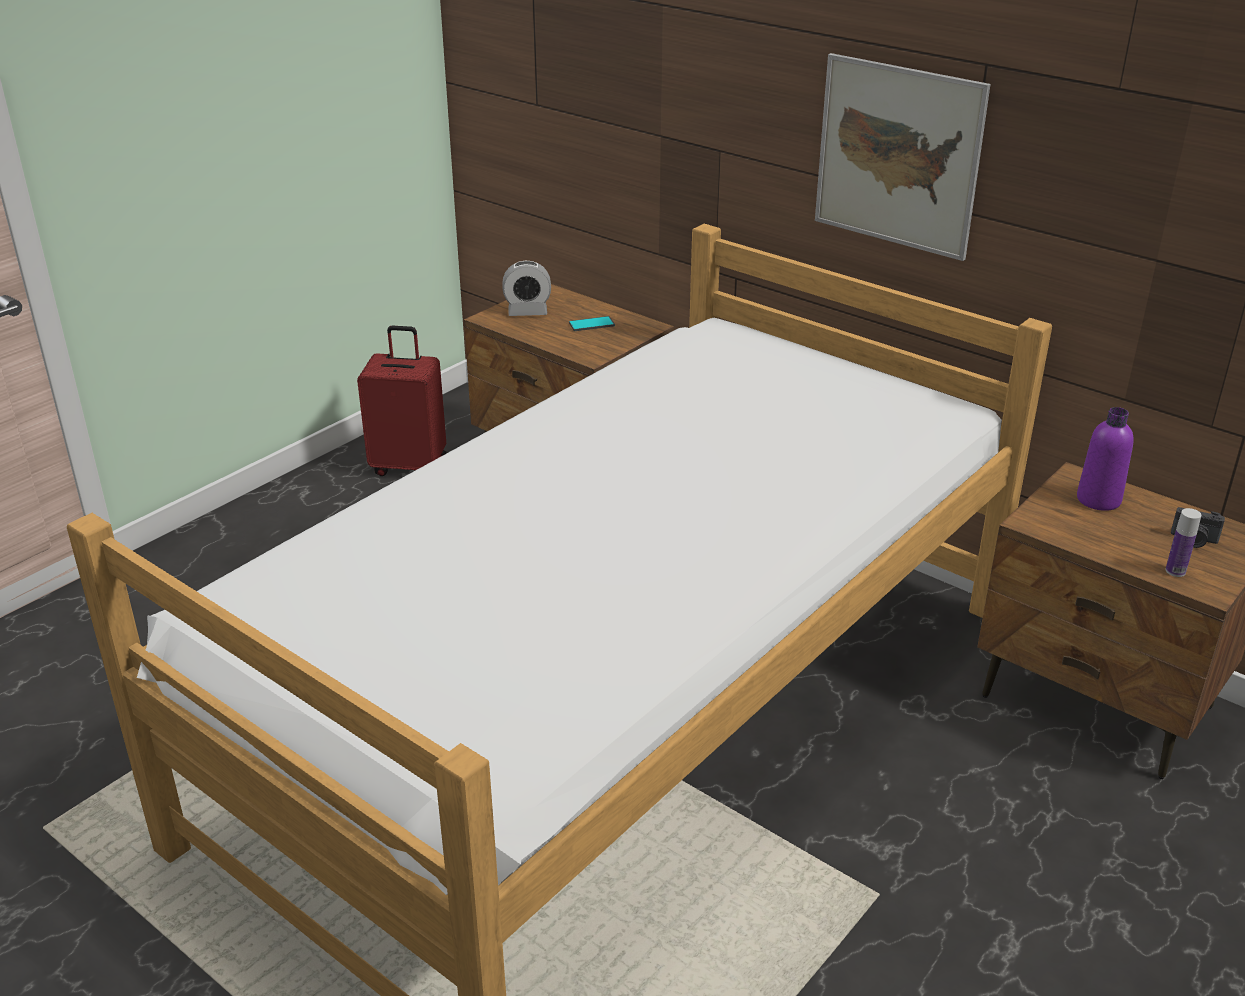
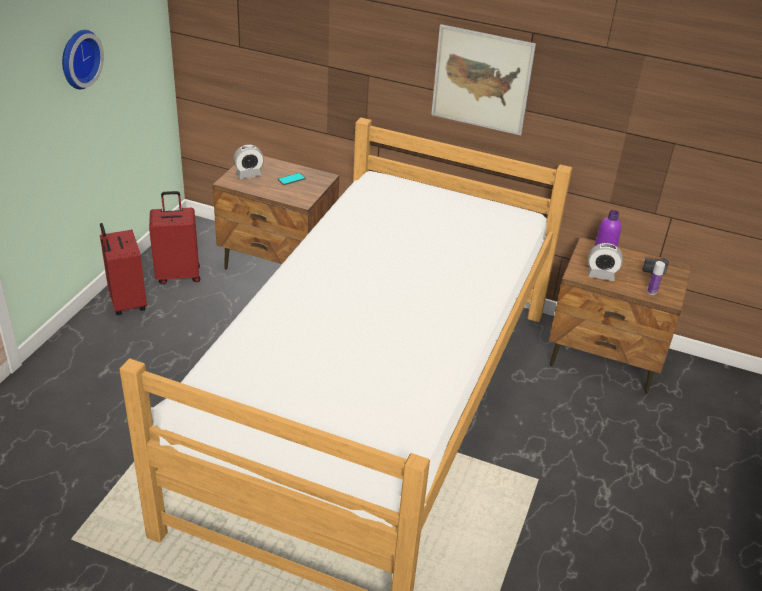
camera: 20 degrees left, 5 degrees up
none -> wall clock [62,30,104,89]
none -> red suitcase [100,223,147,315]
none -> alarm clock [588,243,623,281]

